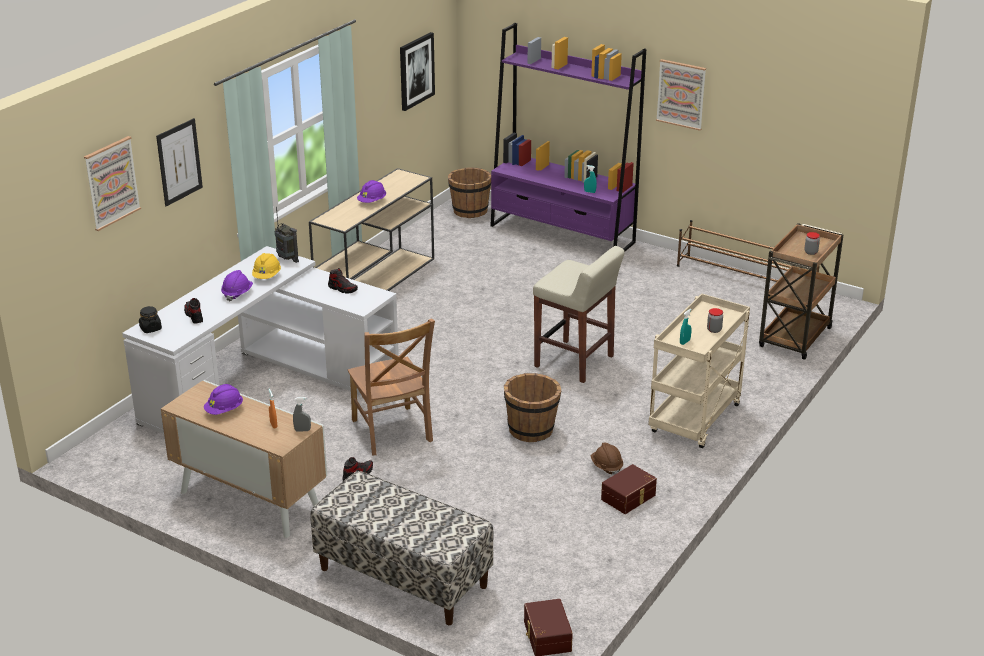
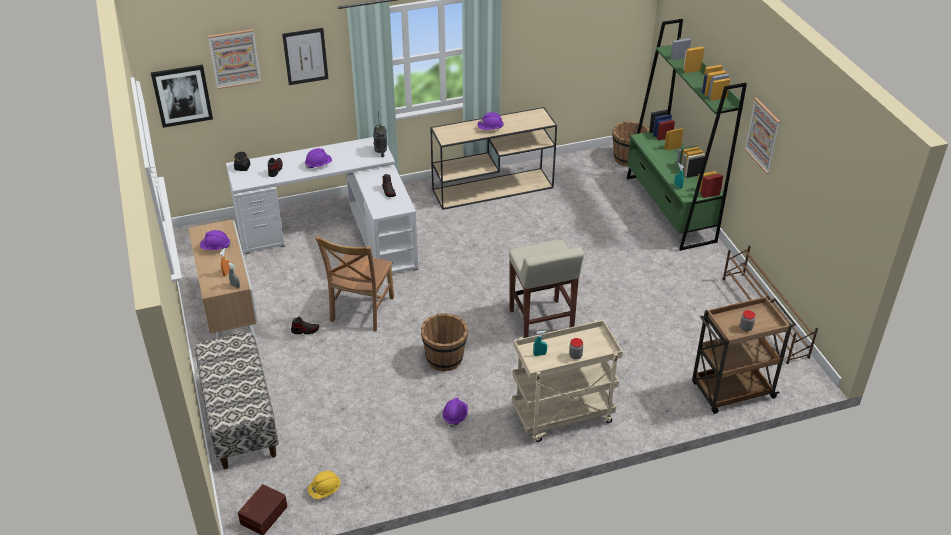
camera: 40 degrees right, 10 degrees up
yellow hard hat [252,253,281,279] -> yellow hard hat moved to [308,471,341,499]
picture [400,32,435,111] -> picture moved to [151,65,213,128]
purple bookcase [490,23,646,252] -> green bookcase [627,19,747,251]
brown hard hat [591,442,623,475] -> purple hard hat [443,397,468,427]
brown storage box [601,464,657,514] -> none

